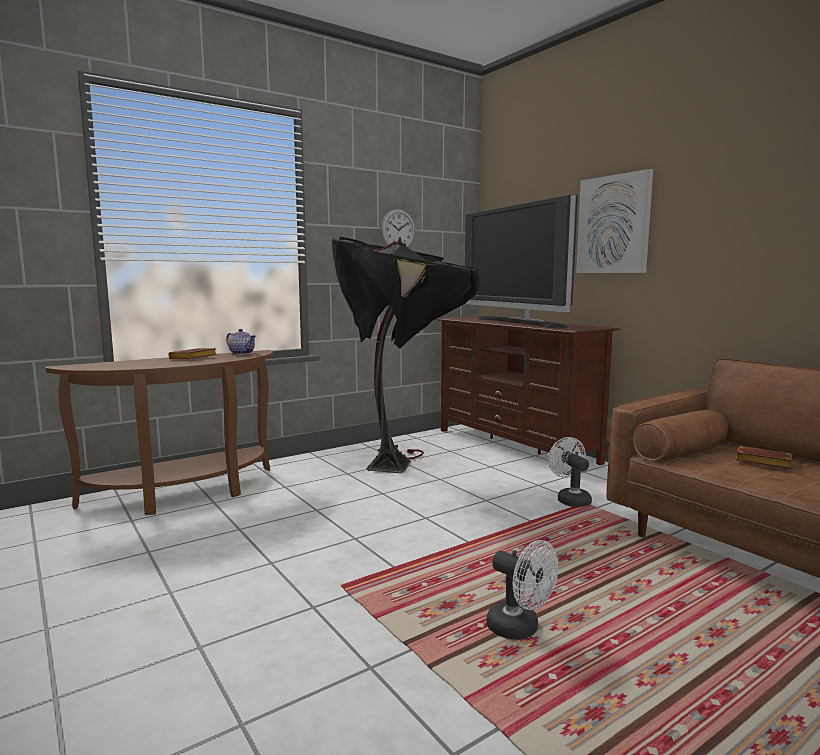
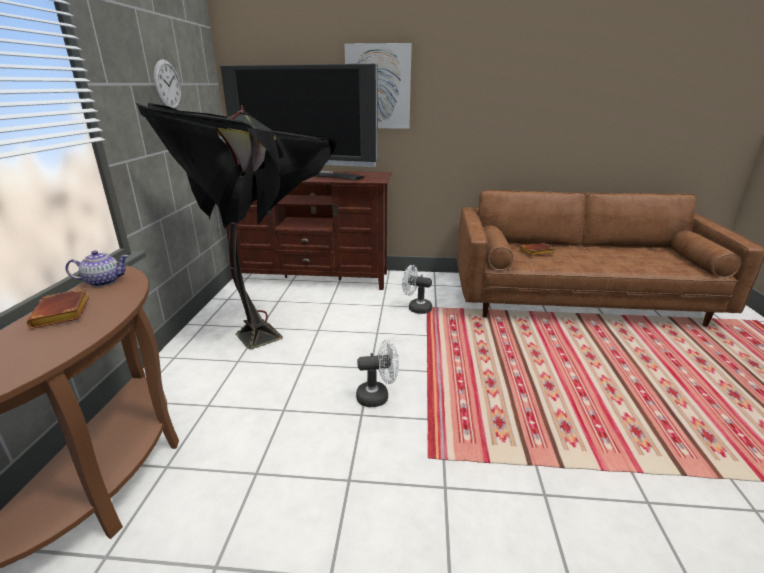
camera: 50 degrees left, 15 degrees up
white fan [486,540,558,640] -> white fan moved to [356,340,399,407]

